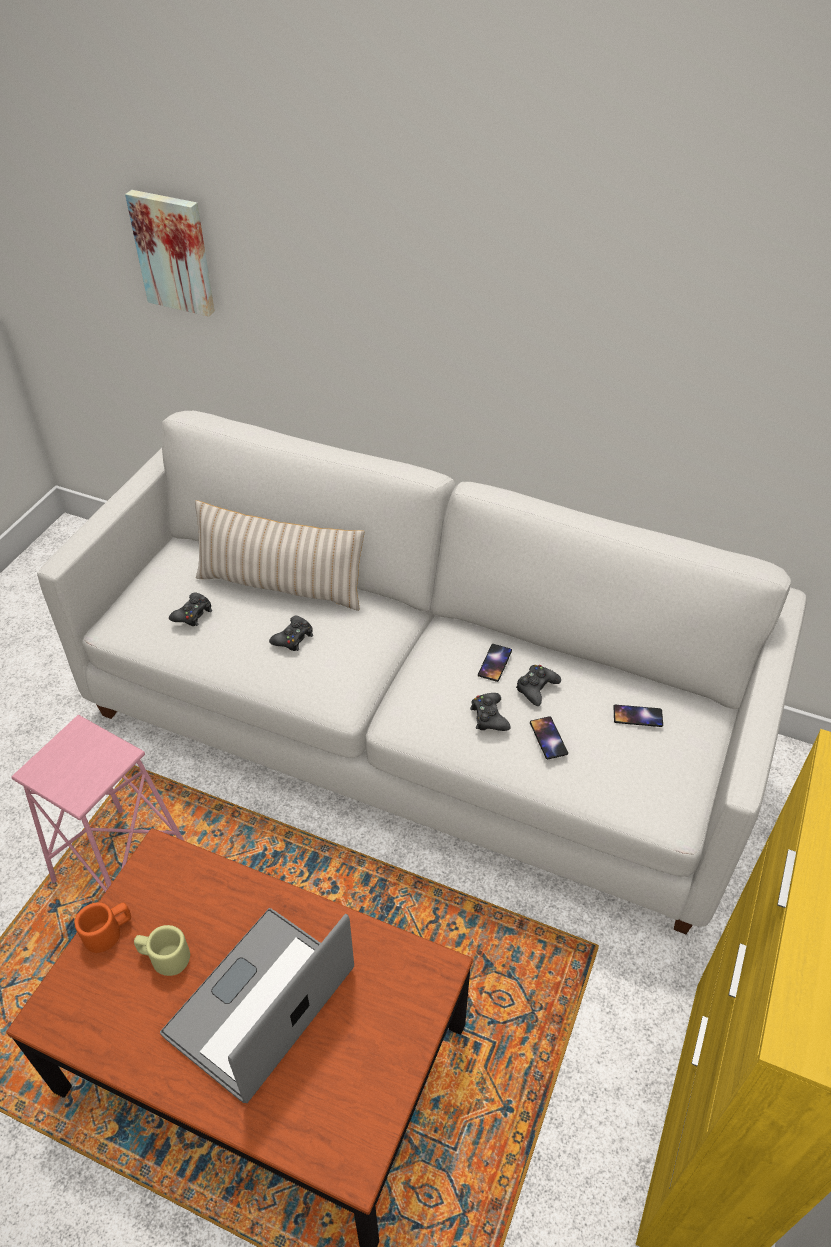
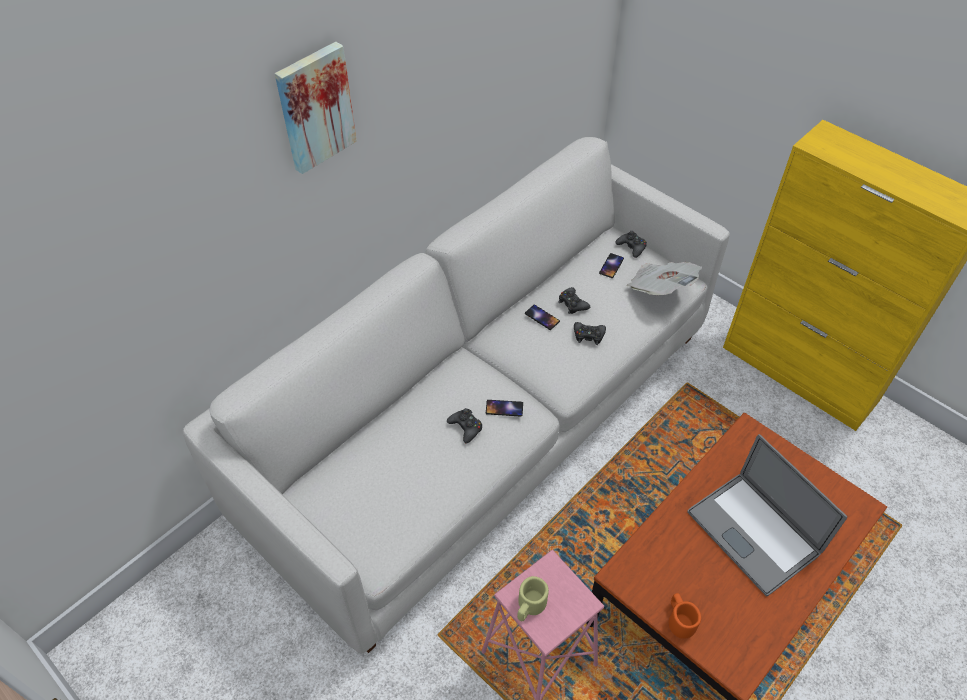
camera: 70 degrees left, 5 degrees up
picture [125,190,215,317] -> picture moved to [275,42,357,174]
beige mug [134,925,190,976] -> beige mug moved to [517,576,549,621]
black game controller [169,592,212,626] -> black game controller moved to [615,231,647,258]
beige pillow [195,500,364,611] -> none
phone [530,716,568,759] -> phone moved to [486,400,523,417]
none -> newspaper [626,262,702,295]

